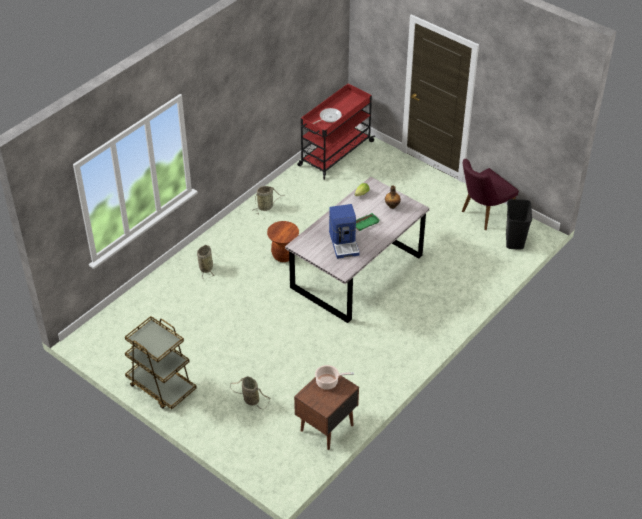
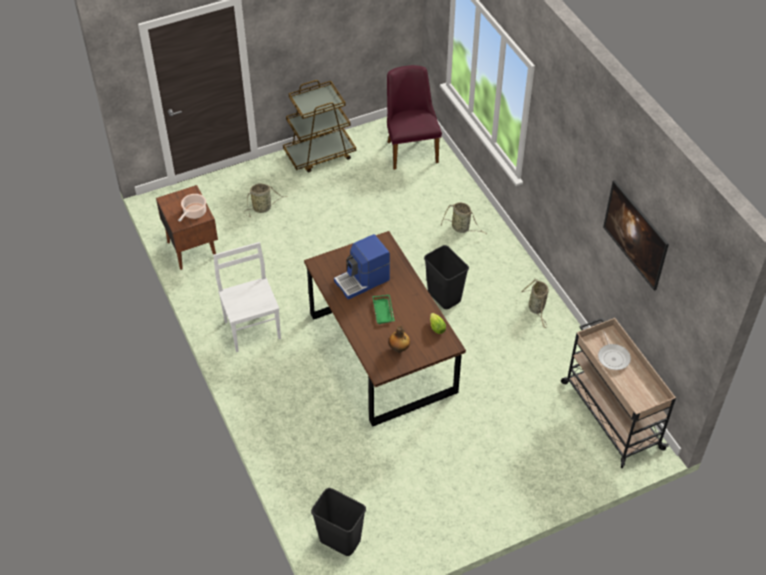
camera: 115 degrees right, 5 degrees up
brown stool [267,221,299,262] -> black trash can [424,245,469,309]
grey dining table [285,177,430,323] -> brown dining table [304,231,466,427]
red cart [297,84,375,180] -> beige cart [561,318,676,468]
coffee machine [329,204,359,259] -> coffee machine turned 45 degrees counterclockwise [334,234,390,299]
purple chair [462,159,519,230] -> purple chair moved to [387,65,442,170]
none -> white chair [213,242,281,352]
none -> picture [603,180,669,291]

